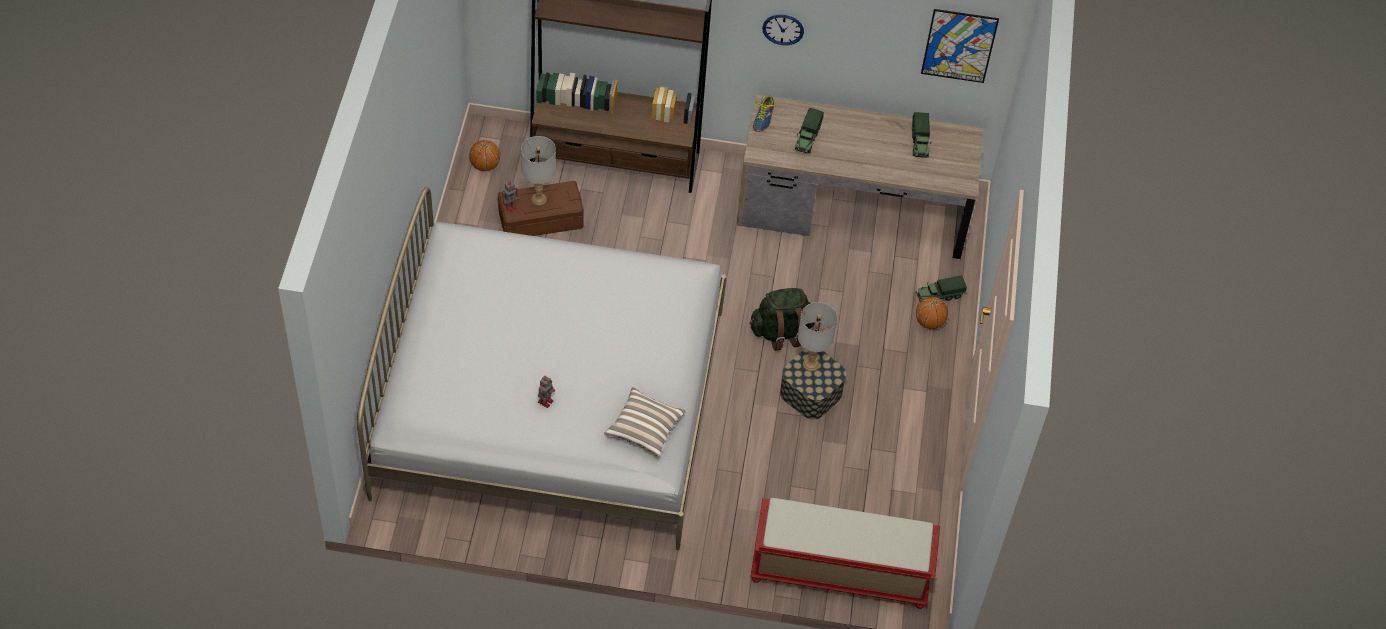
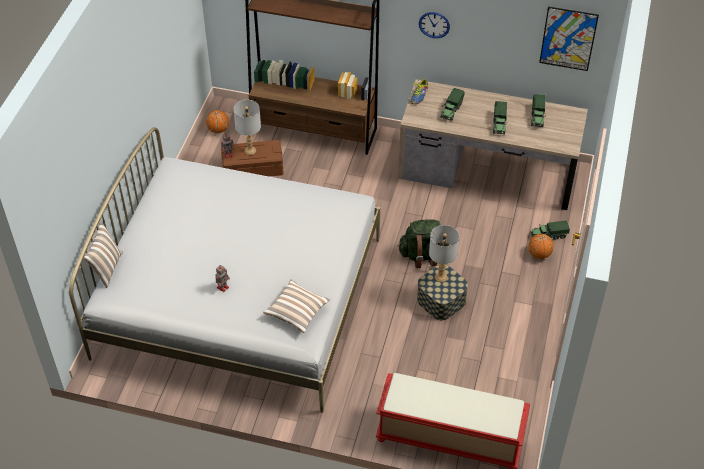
camera: 10 degrees right, 5 degrees down
none -> pillow [83,222,123,288]
none -> toy truck [493,101,507,134]

